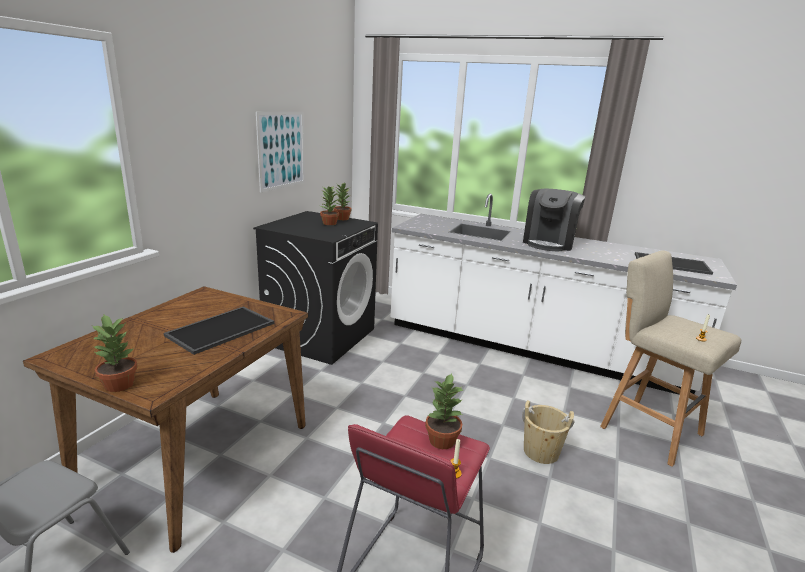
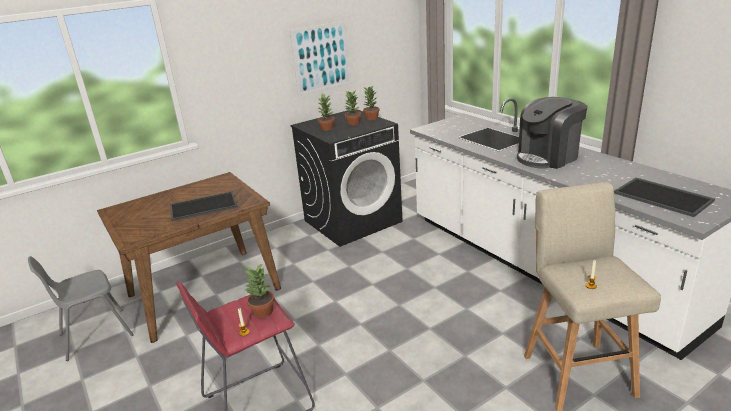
camera: 35 degrees right, 5 degrees up
potted plant [92,315,138,392] -> potted plant moved to [317,94,335,130]
beige bucket [522,400,575,464] -> none

